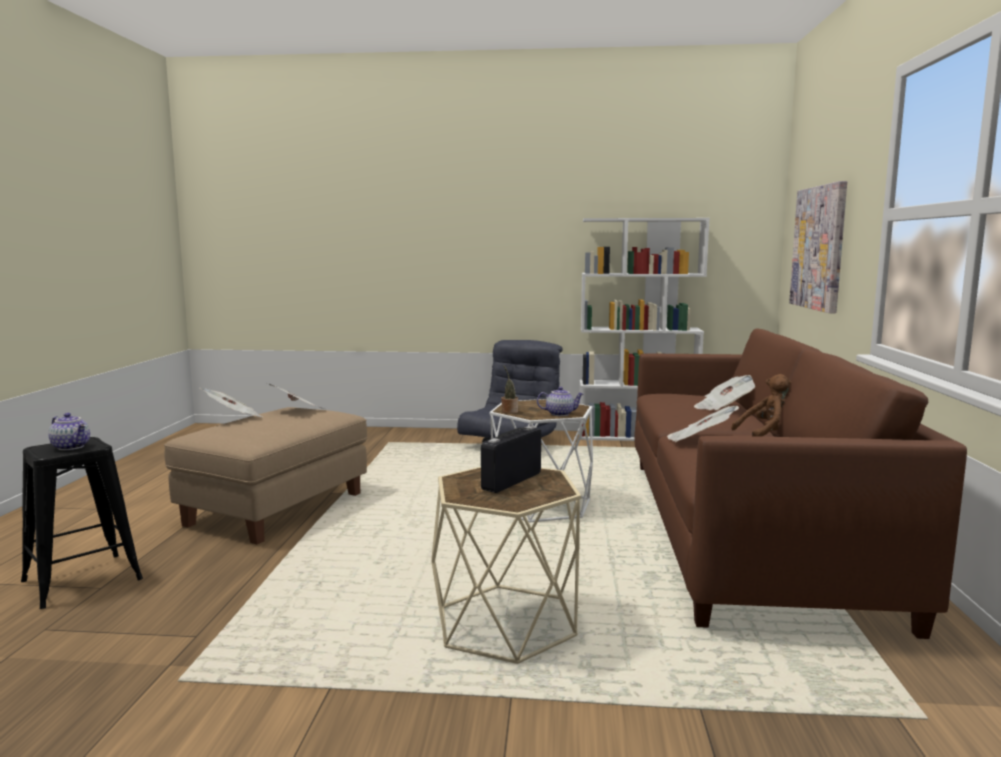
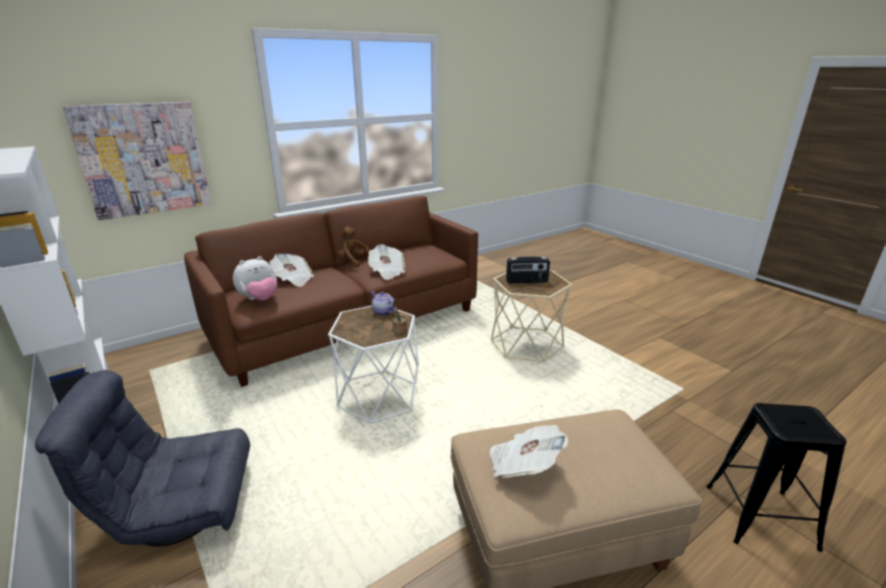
camera: 130 degrees left, 15 degrees up
teapot [48,413,90,450] -> none
newspaper [200,388,262,417] -> none
none -> plush toy [233,256,277,301]

